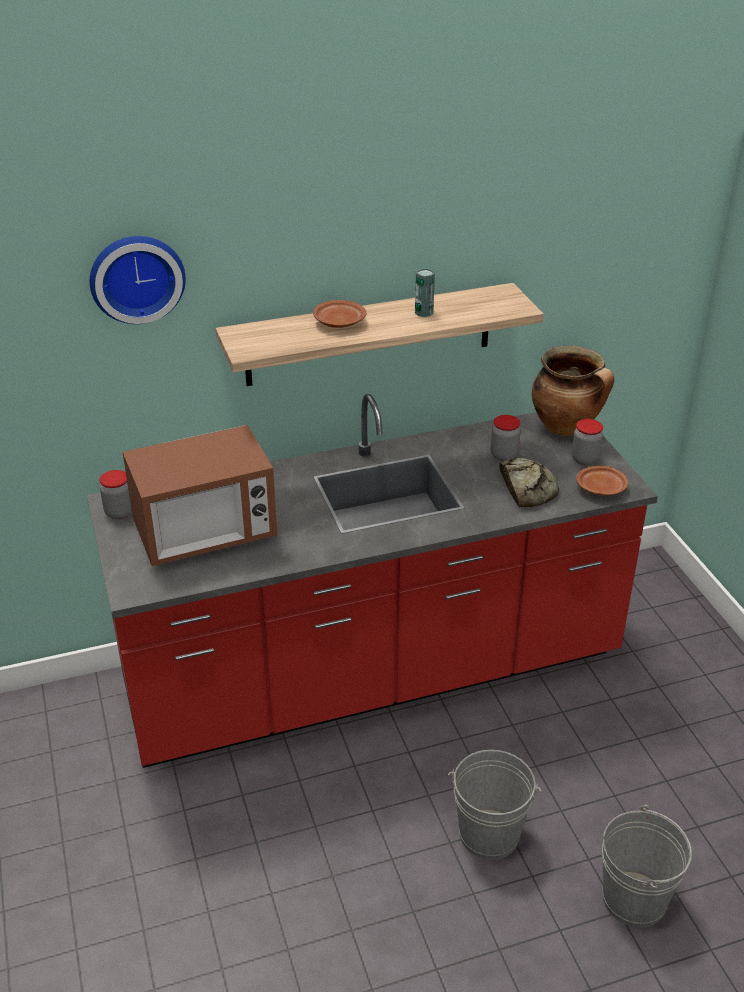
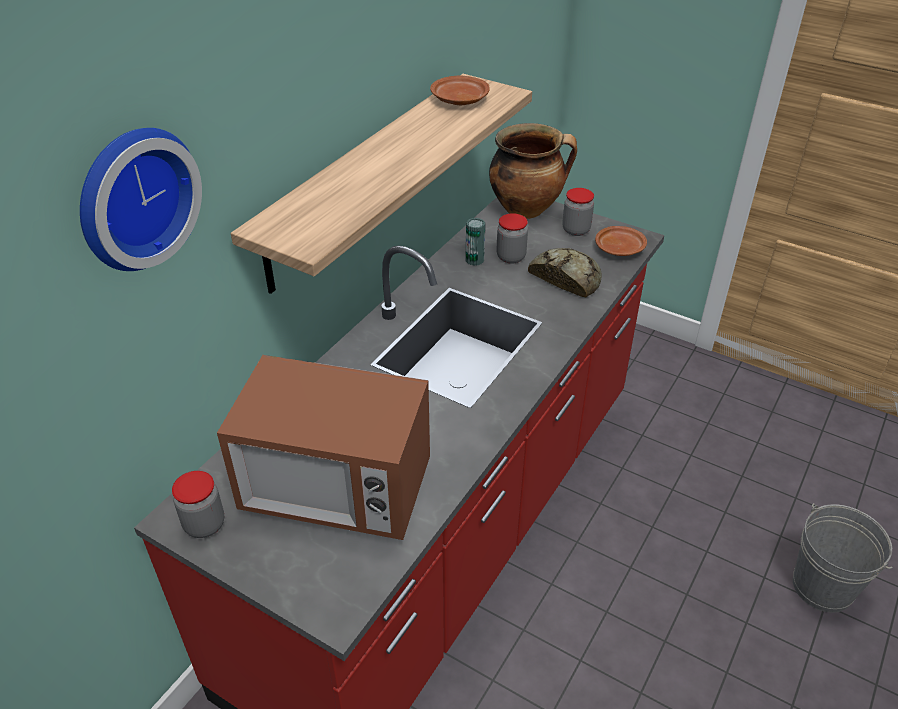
camera: 40 degrees left, 5 degrees up
microwave [123,425,277,566] -> microwave turned 75 degrees clockwise [217,355,430,540]
brown plate [313,300,367,328] -> brown plate moved to [430,76,490,105]
can [415,268,435,317] -> can moved to [466,218,485,266]
grey bucket [447,750,541,860] -> none

